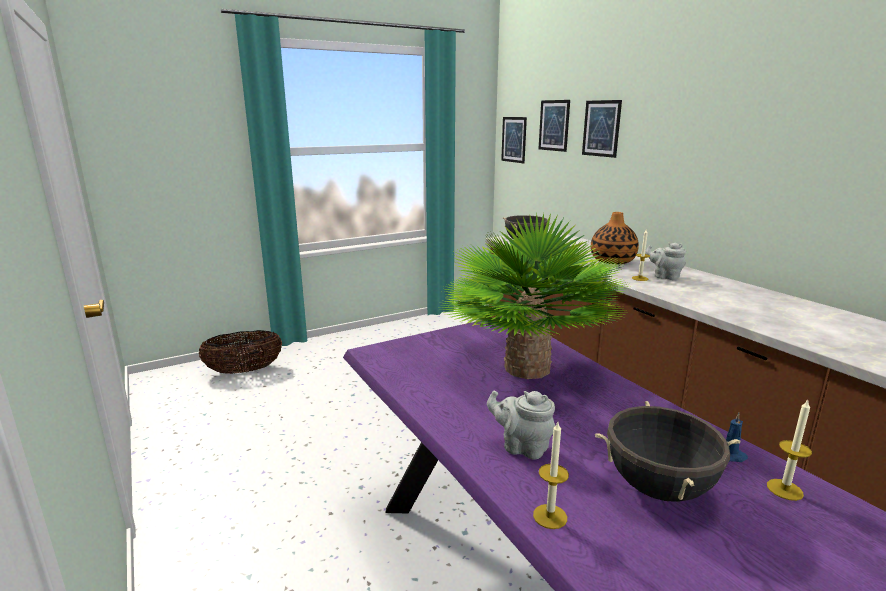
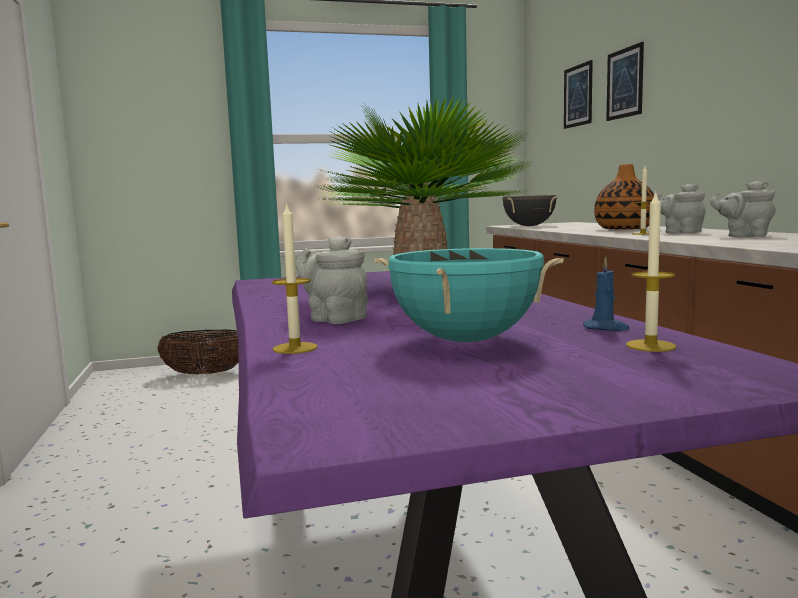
camera: 15 degrees right, 10 degrees down
picture [501,117,527,163] -> none
black cooking pot [595,401,740,502] -> turquoise cooking pot [375,248,564,342]
none -> grey teapot [710,181,776,237]

